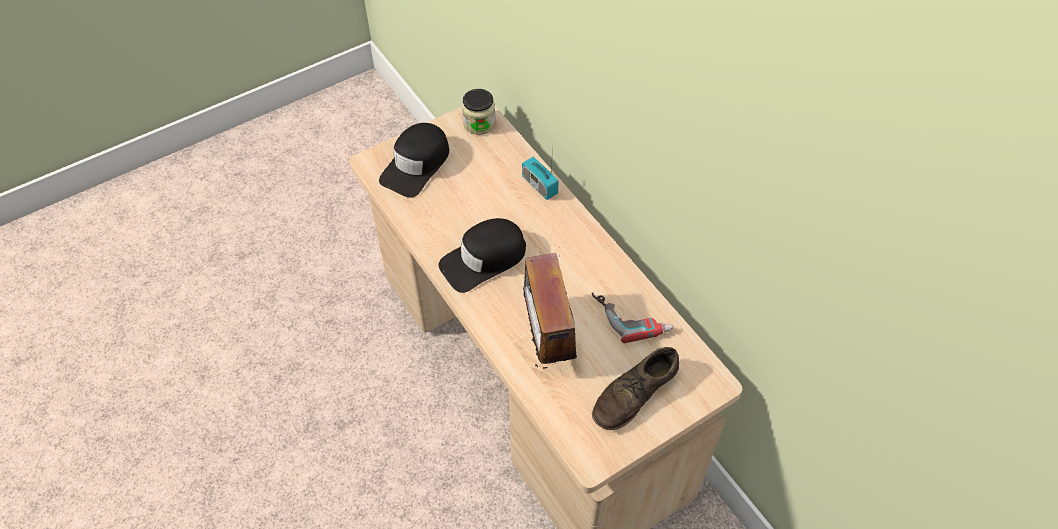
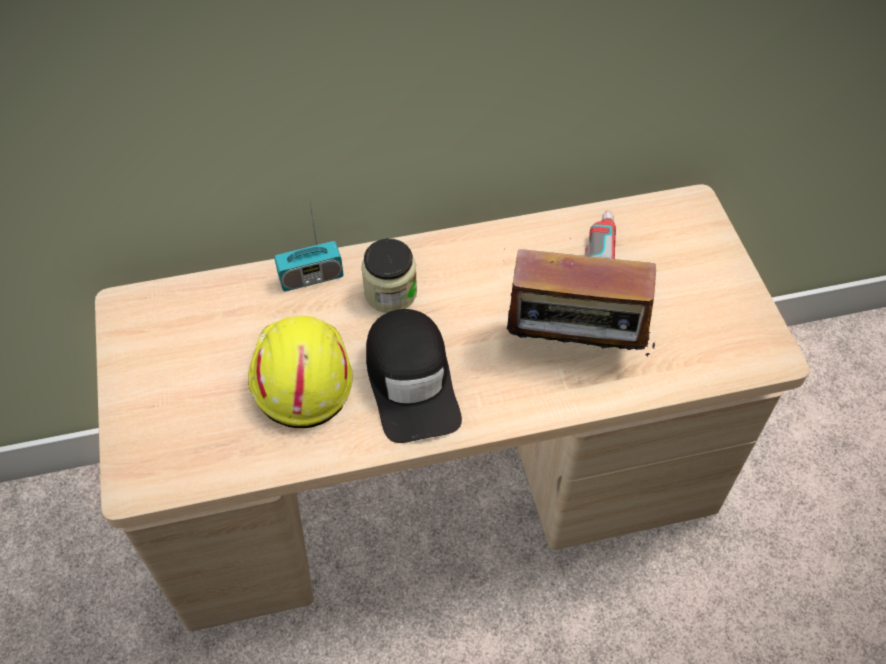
camera: 70 degrees left, 0 degrees up
black cap [379,123,449,198] -> none
jar [462,89,496,135] -> jar moved to [361,239,417,313]
brown shoe [592,347,679,430] -> none
none -> yellow hard hat [248,316,353,428]

